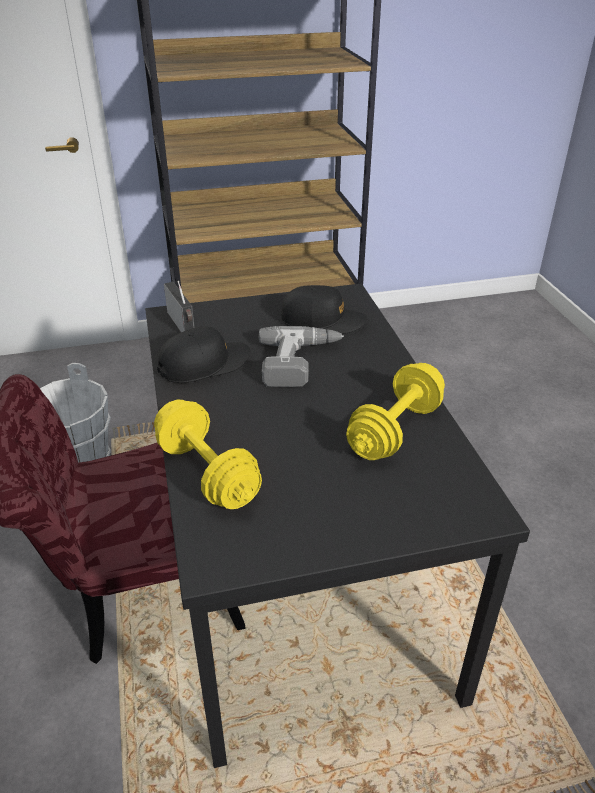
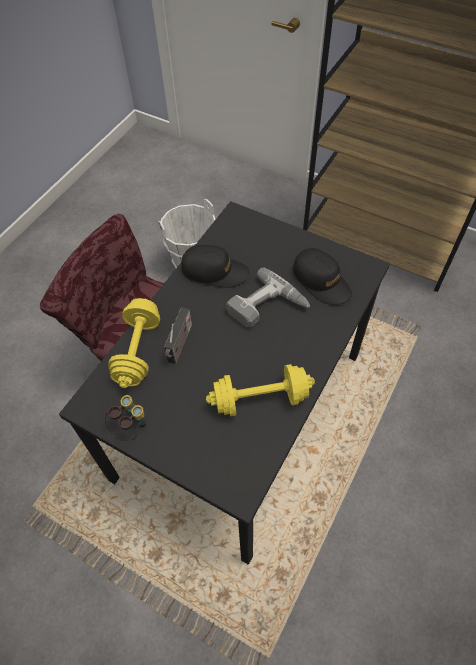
camera: 45 degrees right, 20 degrees up
radio [164,281,194,332] -> radio moved to [164,307,192,364]
none -> binoculars [105,395,146,442]

